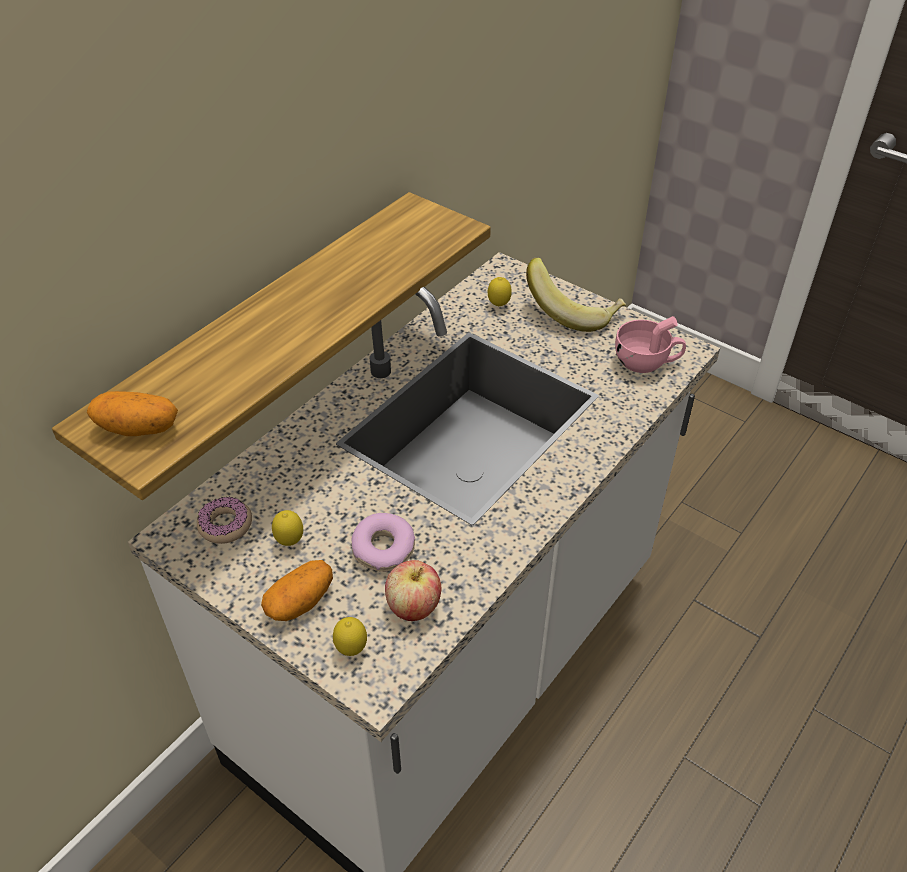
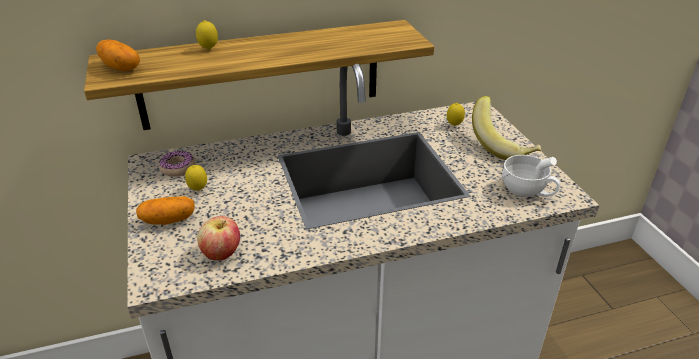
camera: 35 degrees right, 10 degrees down
lemon [333,617,367,656] -> lemon moved to [196,20,218,50]
donut [352,513,415,572] -> none
pink cup [615,316,686,373] -> white cup [502,155,560,197]

